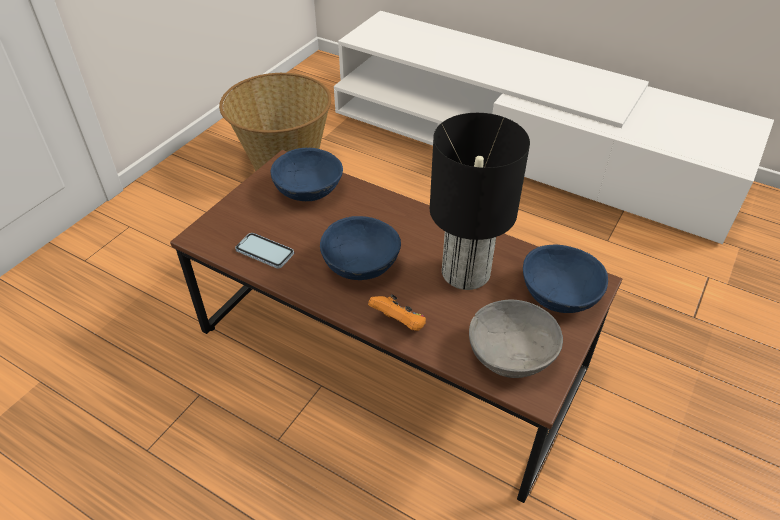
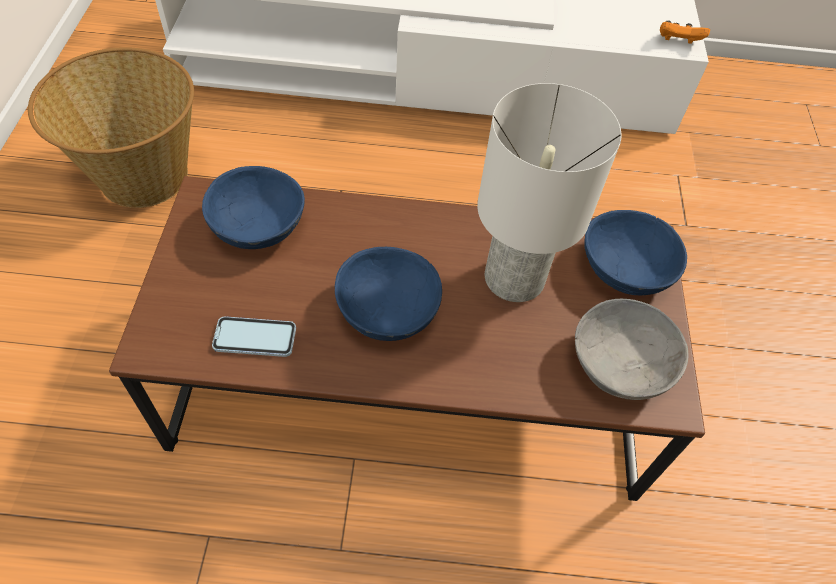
camera: 30 degrees left, 10 degrees up
orange game controller [368,294,426,331] -> orange game controller moved to [660,20,710,44]
black table lamp [430,113,530,290] -> white table lamp [477,83,621,302]

